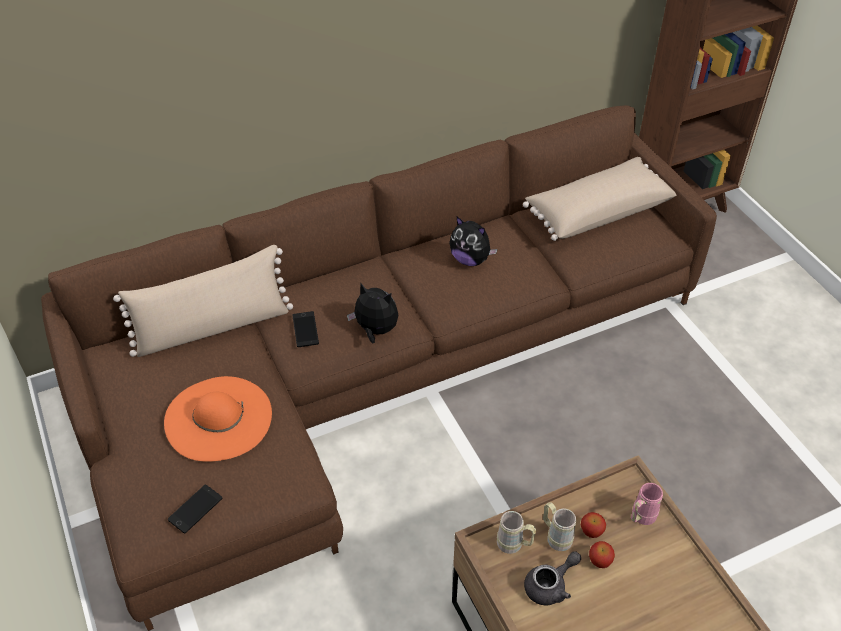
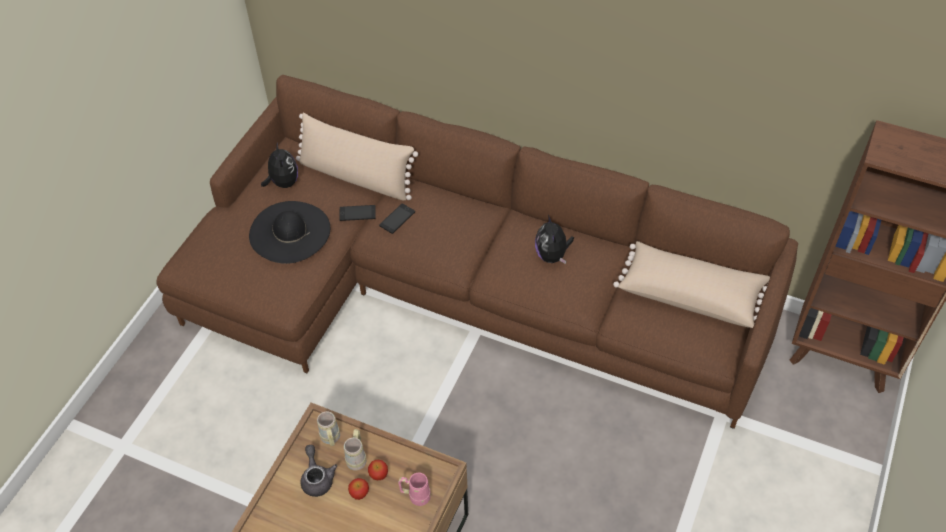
camera: 50 degrees right, 5 degrees up
orange hat [164,376,272,462] -> black hat [249,201,330,264]
phone [168,485,223,533] -> phone moved to [339,205,376,221]
plush toy [347,283,399,343] -> plush toy moved to [261,141,298,188]
grey teapot [524,551,581,606] -> grey teapot turned 120 degrees counterclockwise [301,445,337,497]

